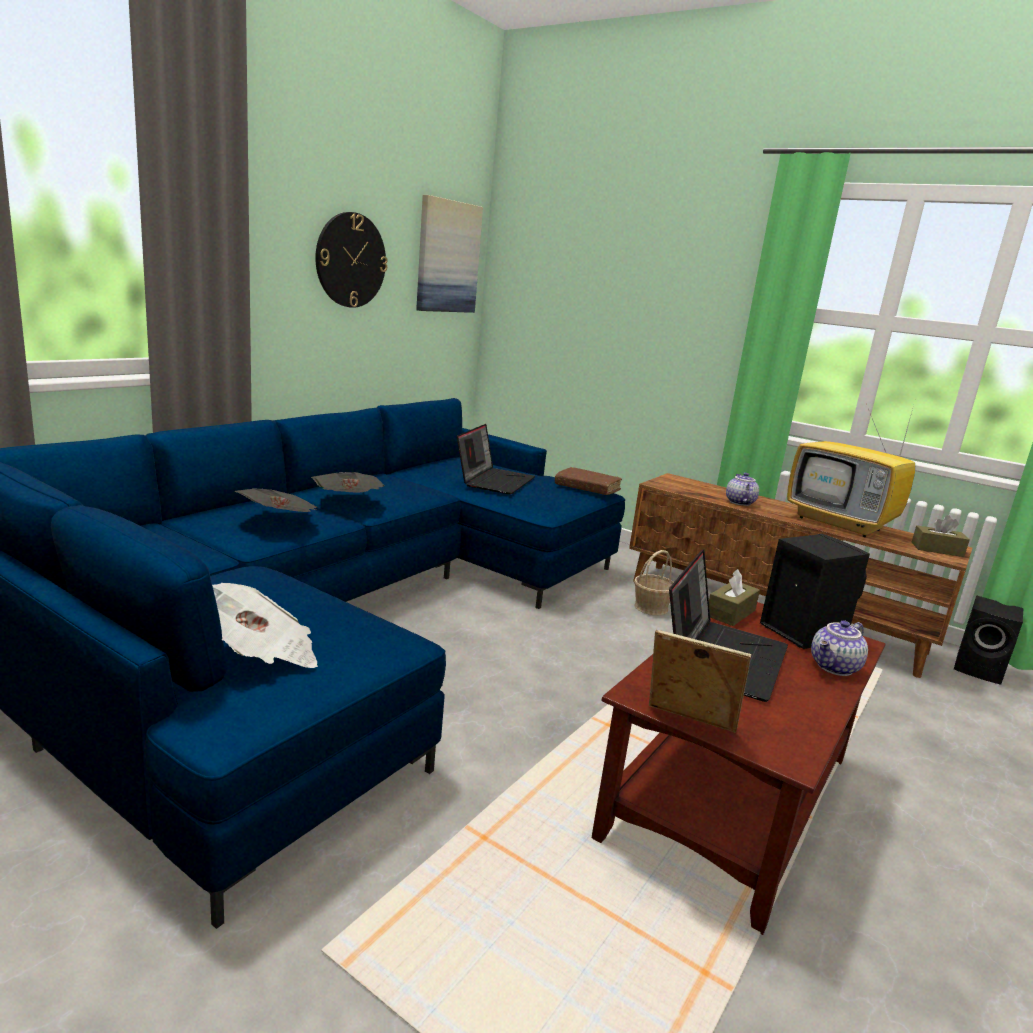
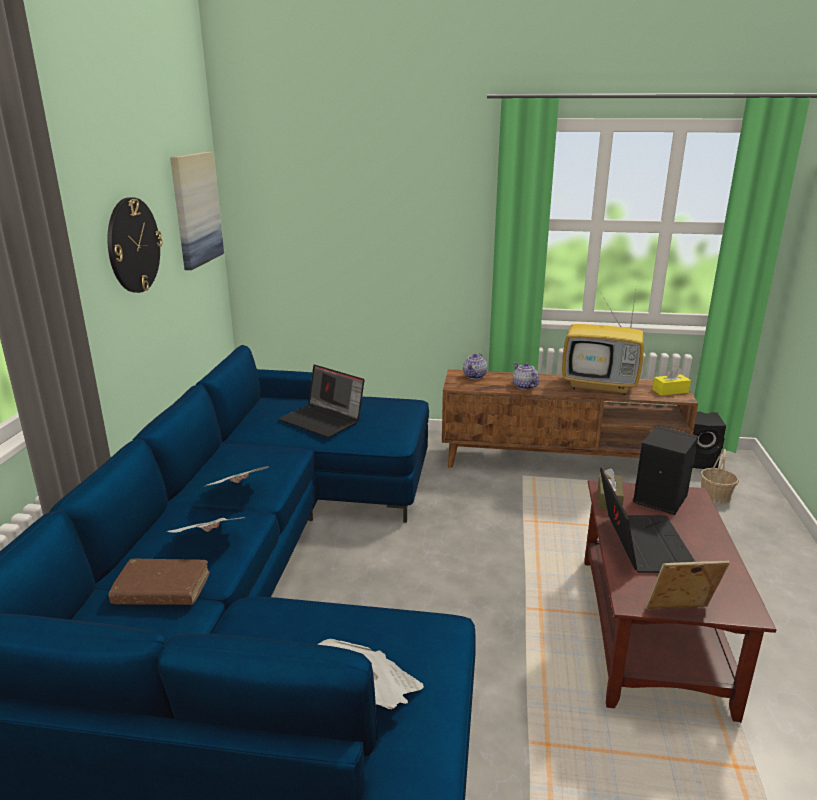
camera: 25 degrees left, 5 degrees up
laptop [457,424,535,495] -> laptop turned 135 degrees clockwise [279,365,365,438]
brown book [555,467,622,495] -> brown book moved to [109,559,210,605]
basket [634,550,674,615] -> basket moved to [700,449,739,504]
teapot [811,621,868,676] -> teapot moved to [463,353,487,379]
brown tissue box [912,515,970,557] -> yellow tissue box [652,367,691,396]

